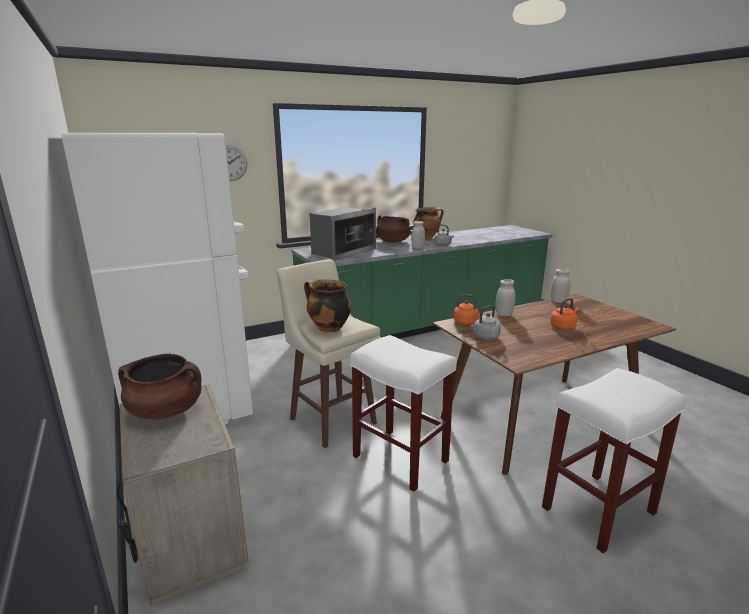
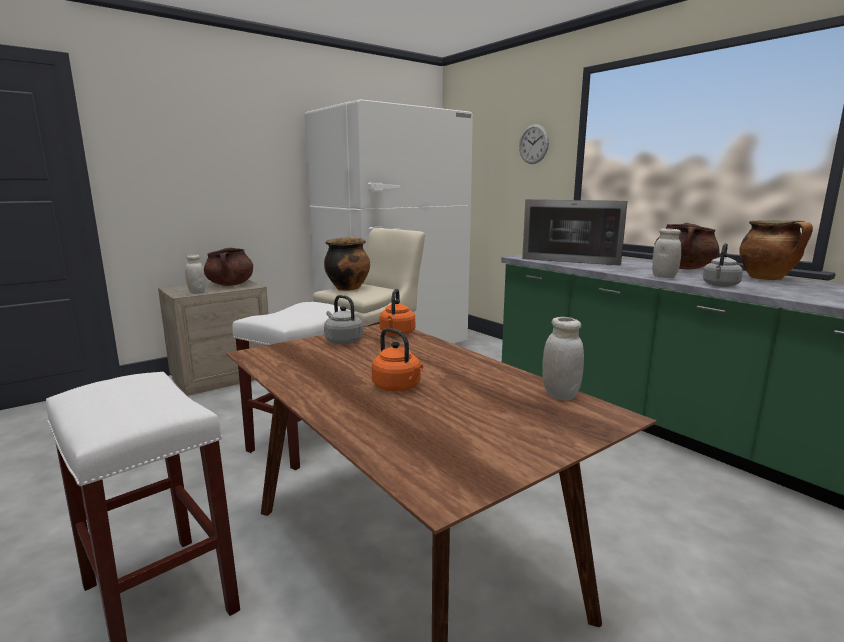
camera: 80 degrees right, 5 degrees down
white jar [495,279,515,316] -> white jar moved to [185,255,205,294]

